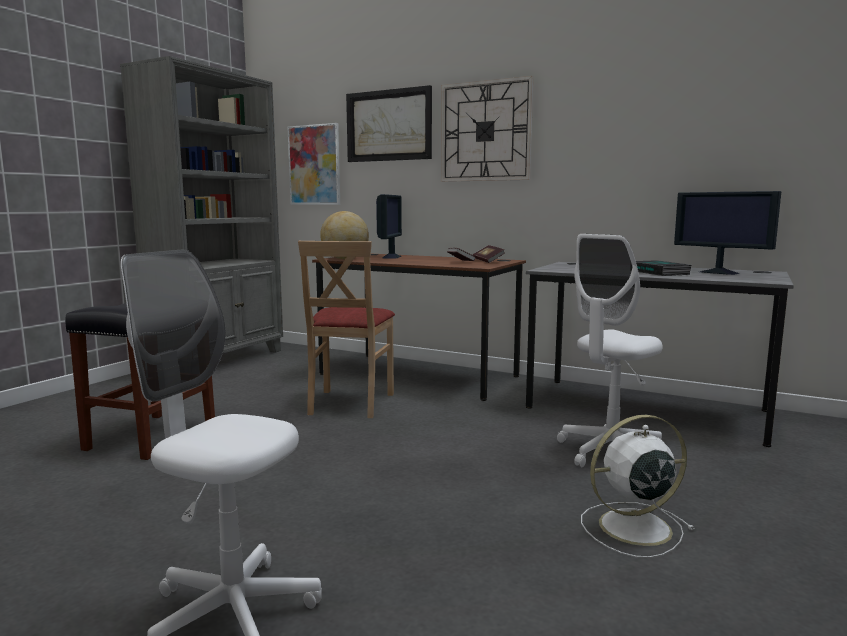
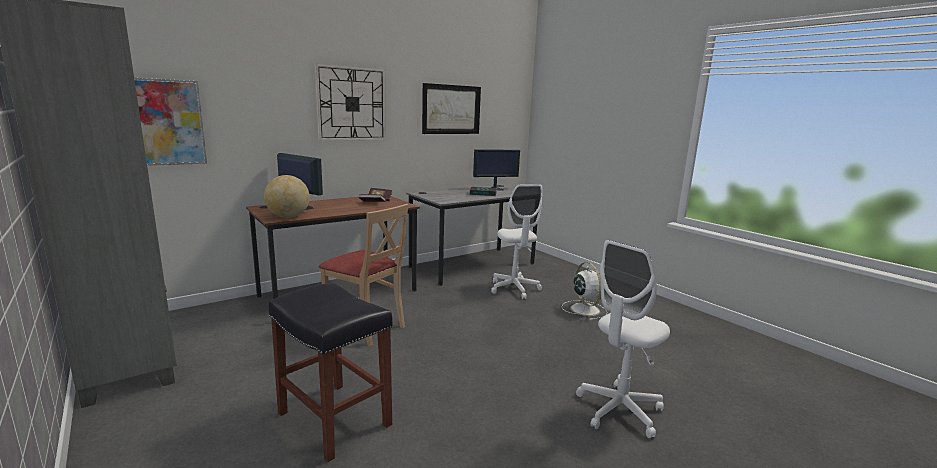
camera: 65 degrees left, 5 degrees up
picture [346,85,432,162] -> picture moved to [422,83,481,134]
white fan [581,415,694,558] -> white fan turned 150 degrees clockwise [562,262,607,320]

